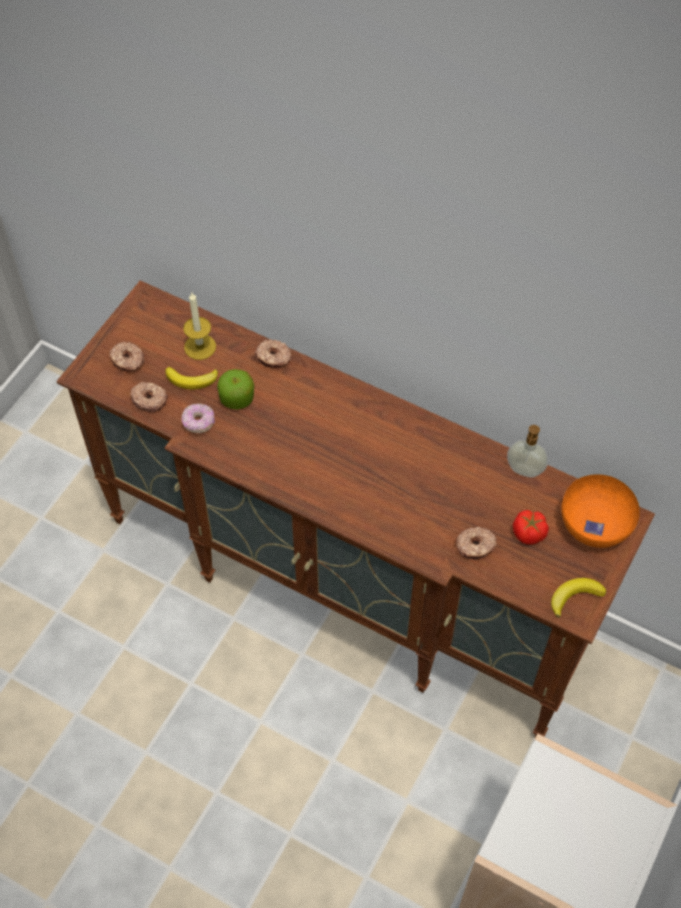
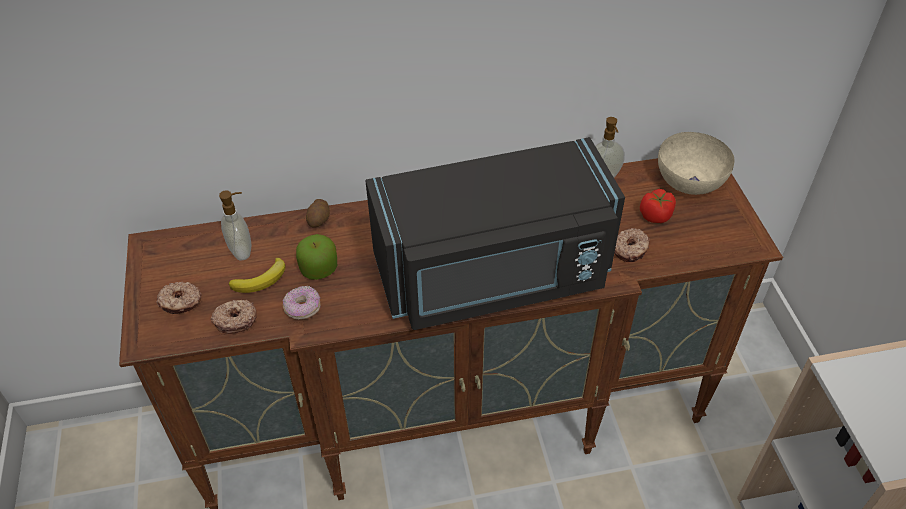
camera: 40 degrees left, 10 degrees down
candle [183,293,216,360] -> soap dispenser [219,190,252,260]
donut [255,339,292,368] -> potato [306,199,330,227]
banana [551,578,607,618] -> none
orange bowl [561,474,640,548] -> beige bowl [658,132,735,195]
none -> black microwave [366,137,625,330]

